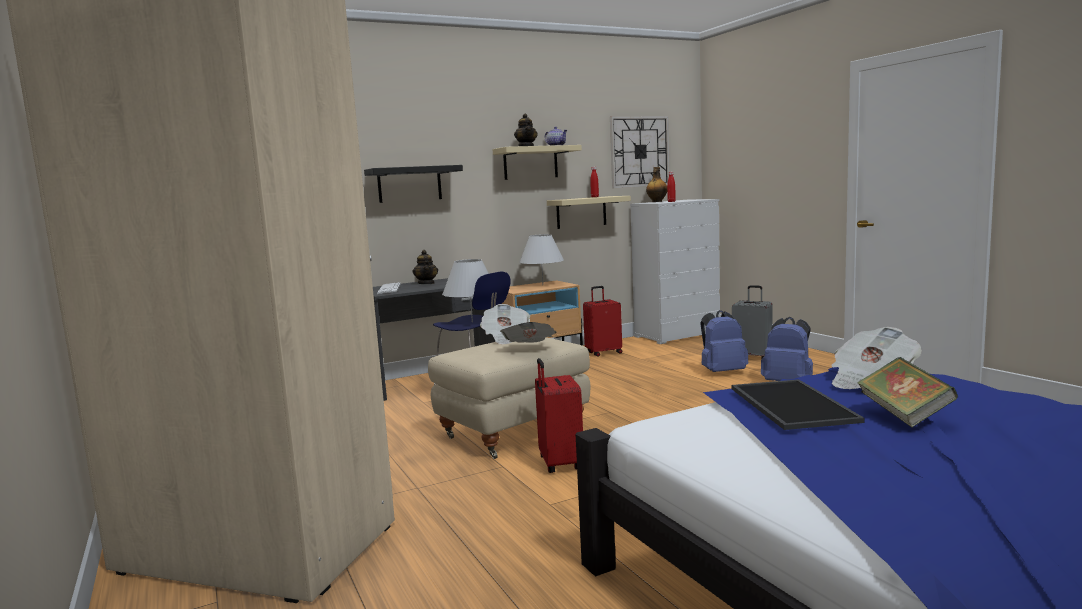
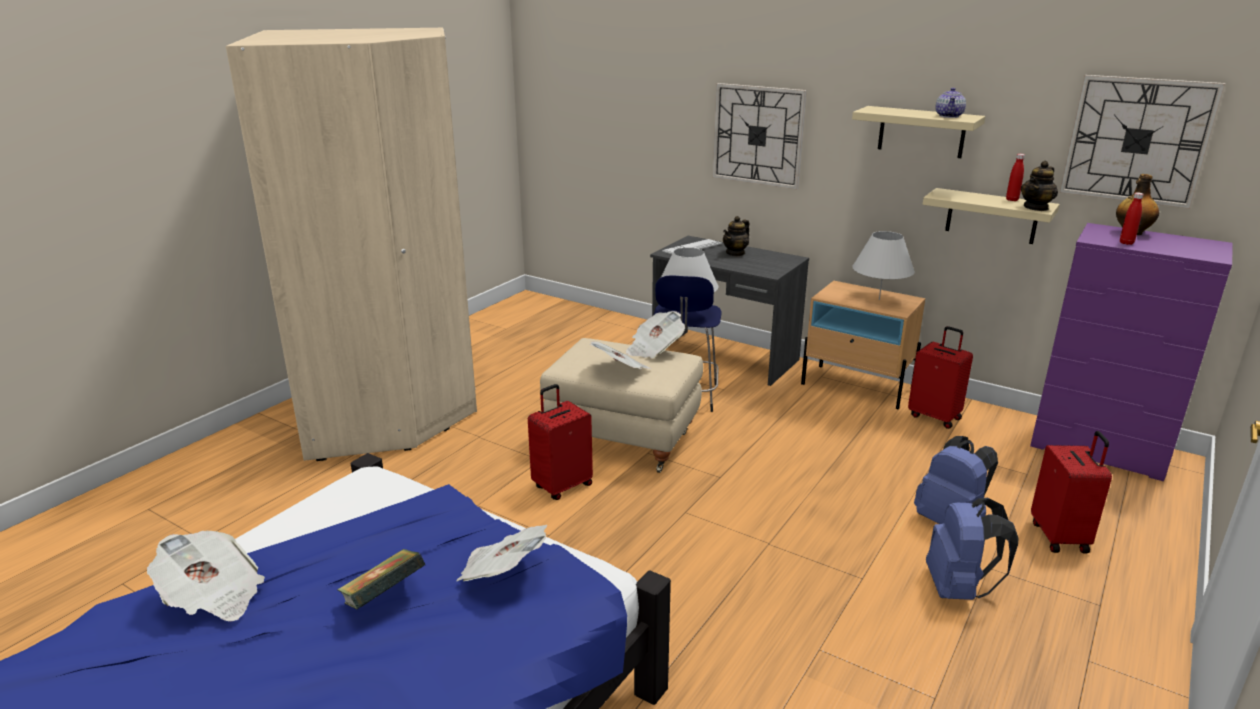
camera: 60 degrees right, 15 degrees up
black shelf [364,165,463,203] -> wall clock [712,83,807,190]
teapot [514,114,538,146] -> teapot moved to [1021,161,1058,211]
white dresser [630,199,720,344] -> purple dresser [1030,223,1233,481]
tray [731,379,865,430] -> none
grey suitcase [732,285,773,359] -> red suitcase [1031,431,1112,553]
none -> newspaper [147,531,265,621]

